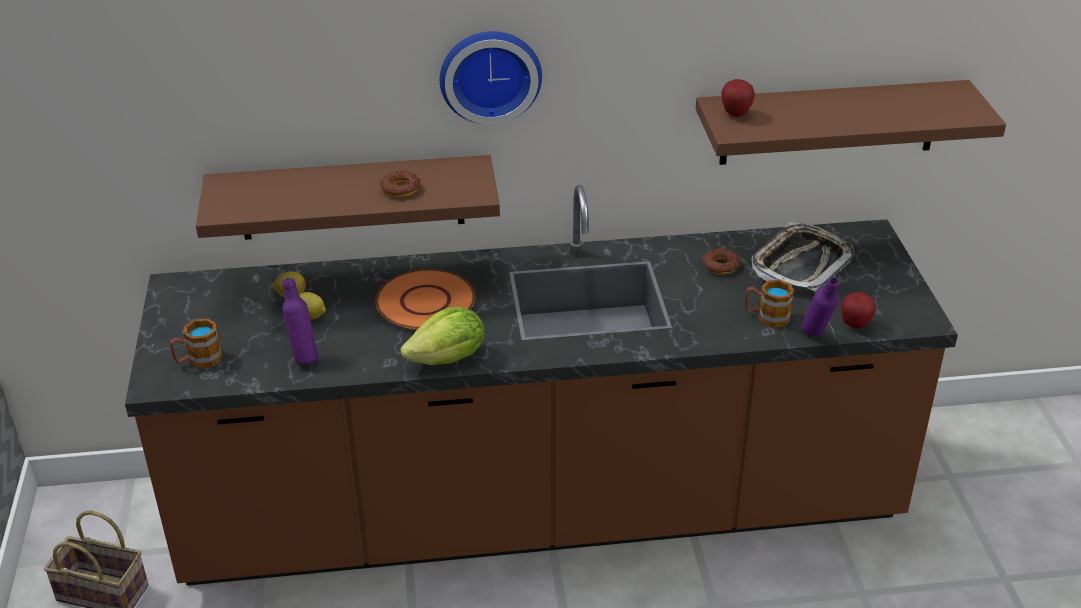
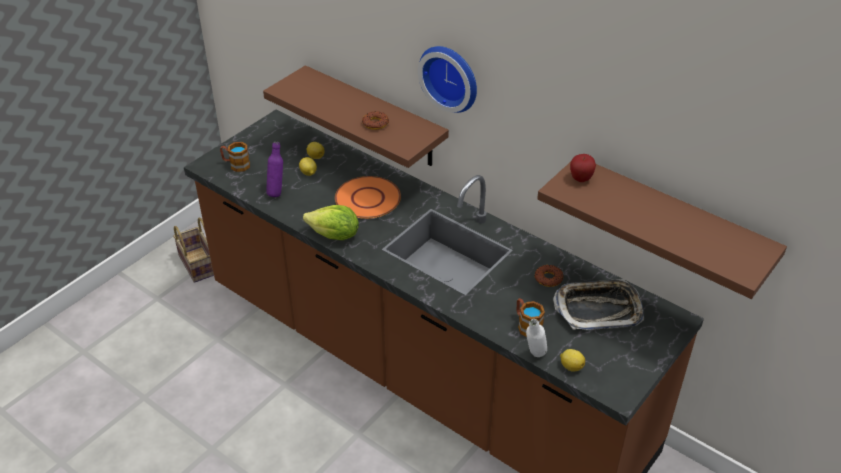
camera: 45 degrees right, 5 degrees up
purple bottle [802,277,840,338] -> white bottle [526,319,547,357]
apple [841,292,876,329] -> lemon [560,349,585,372]

